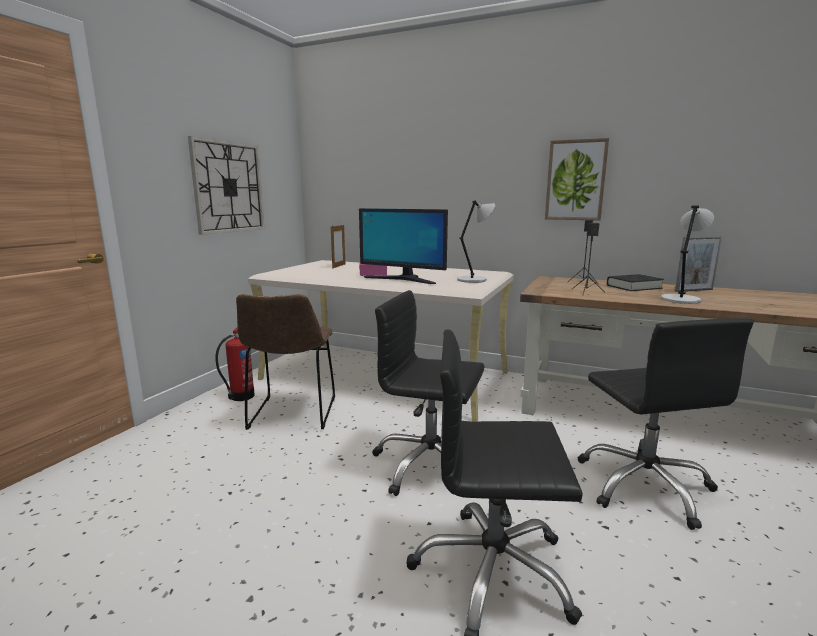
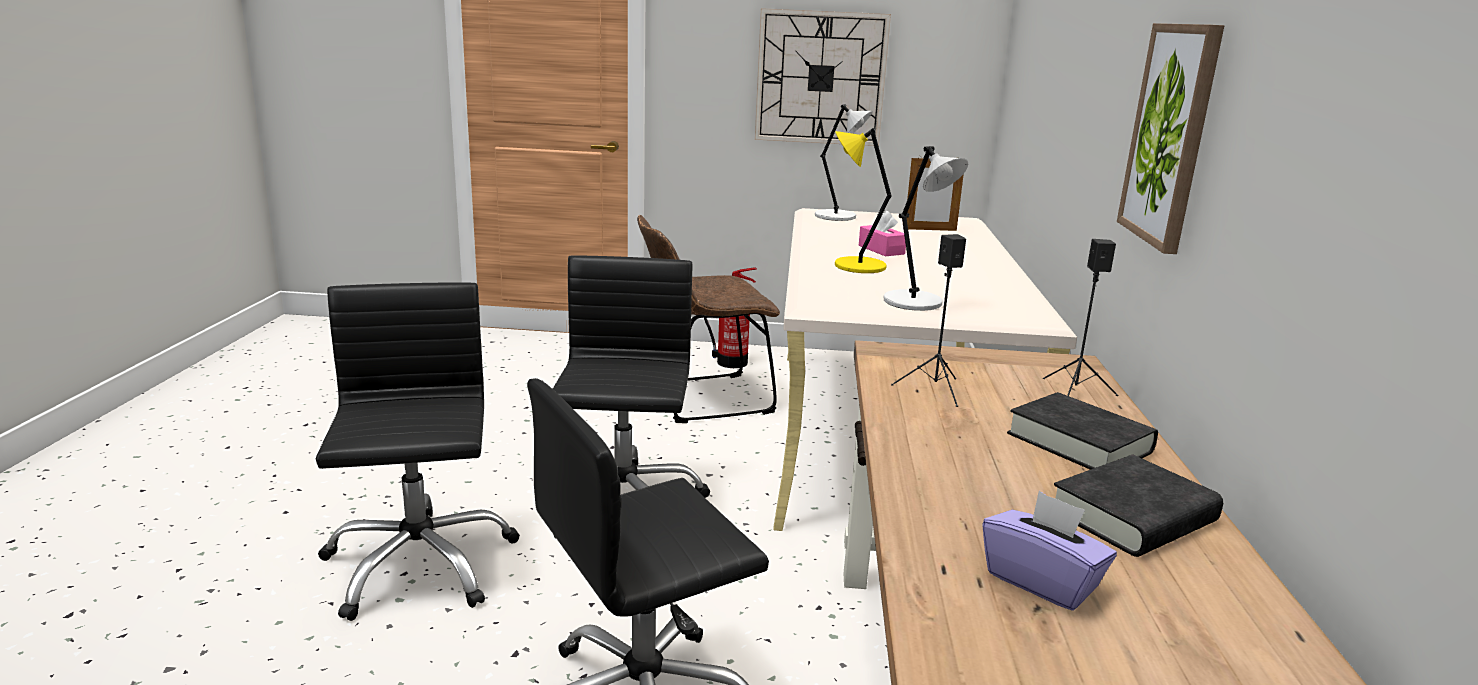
camera: 70 degrees right, 5 degrees up
monitor [359,208,448,284] -> yellow table lamp [835,128,891,273]
grey table lamp [661,205,714,304] -> grey table lamp moved to [815,104,873,221]
picture frame [675,236,722,292] -> black book [1054,455,1223,557]
none -> purple tissue box [982,491,1117,611]

